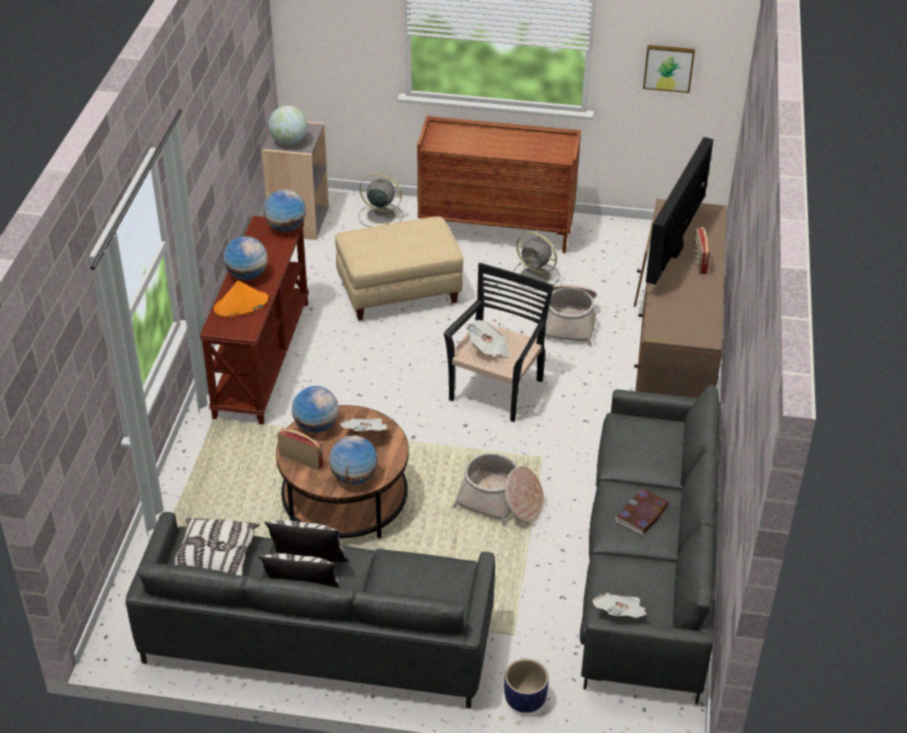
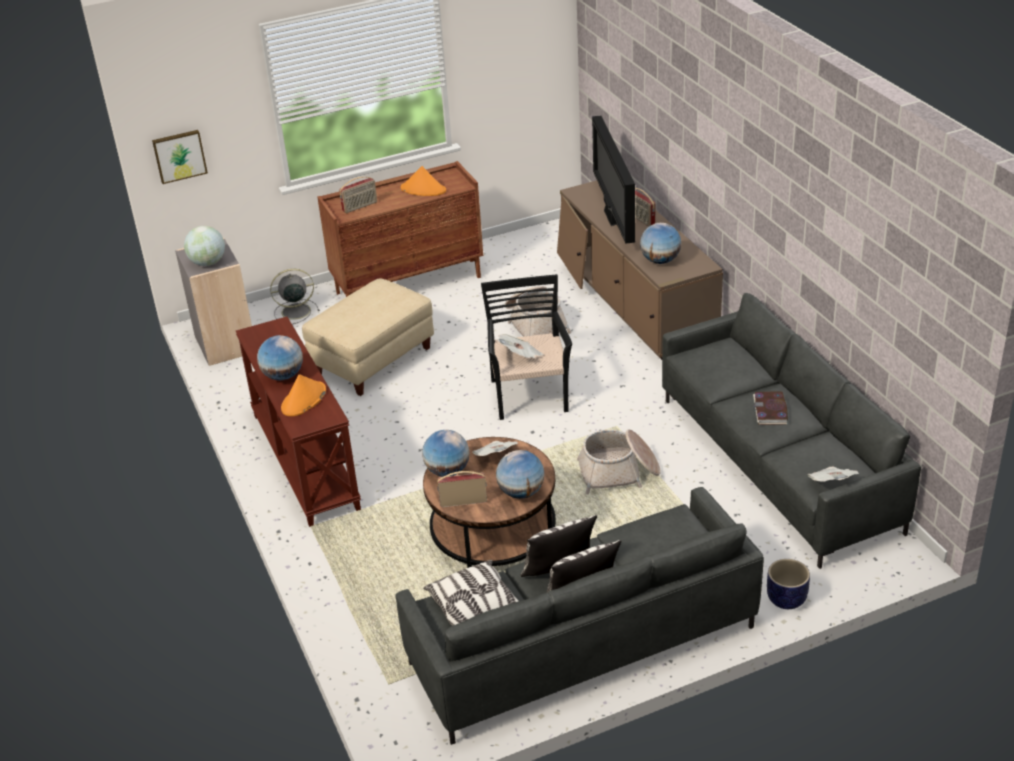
camera: 30 degrees left, 5 degrees down
globe [264,189,306,232] -> globe moved to [640,223,681,264]
grey fan [513,232,559,290] -> none
picture [643,45,695,93] -> picture moved to [152,130,208,184]
none -> radio [339,177,377,213]
none -> orange hat [401,166,446,196]

